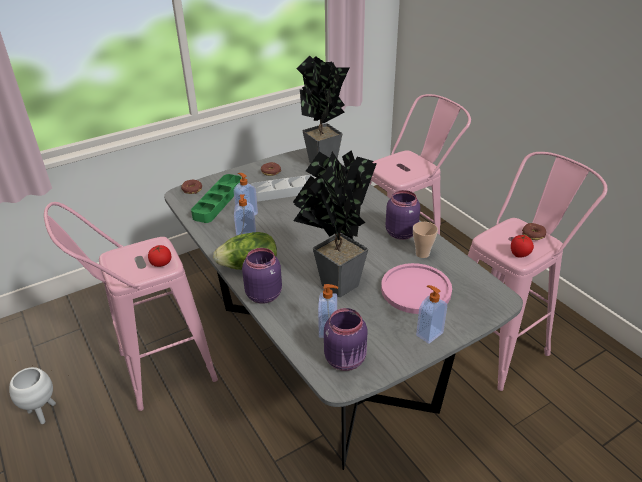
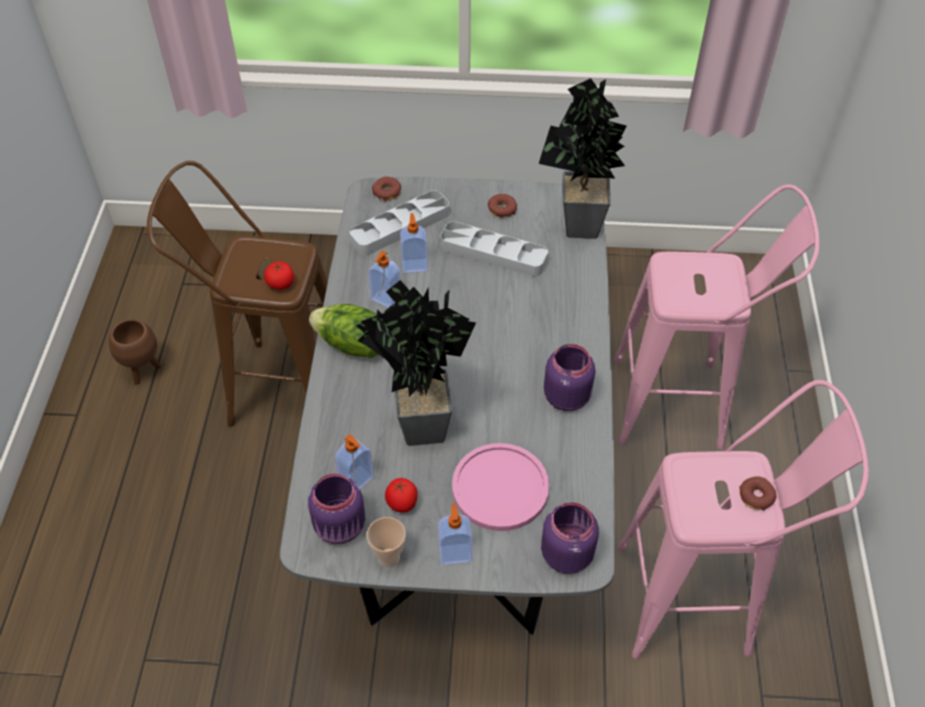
camera: 35 degrees right, 15 degrees up
white planter [9,367,56,424] -> brown planter [109,319,161,385]
pink stool [44,202,218,411] -> brown stool [147,161,328,426]
green tray [191,174,241,223] -> grey tray [350,190,449,255]
purple jar [242,248,282,304] -> purple jar moved to [541,502,599,574]
cup [413,222,438,258] -> cup moved to [367,517,406,568]
tomato [511,235,534,258] -> tomato moved to [385,478,418,513]

